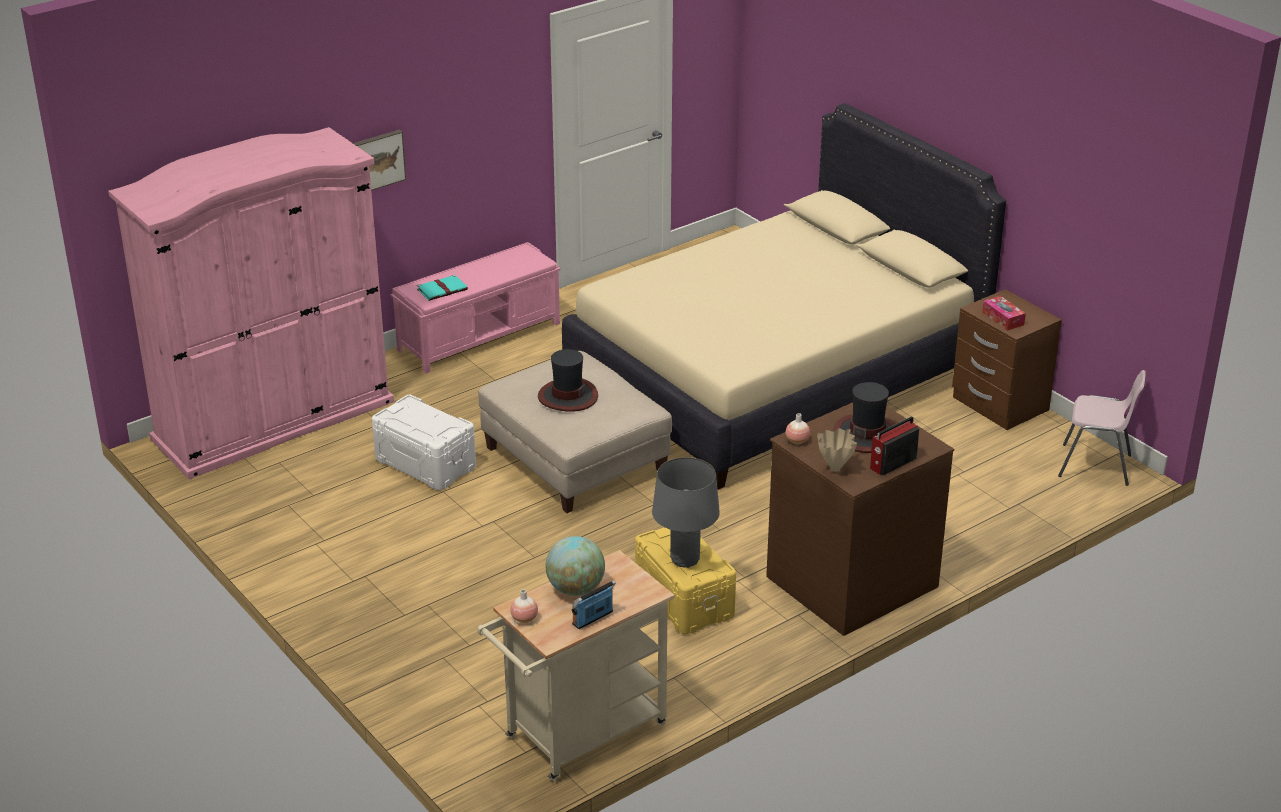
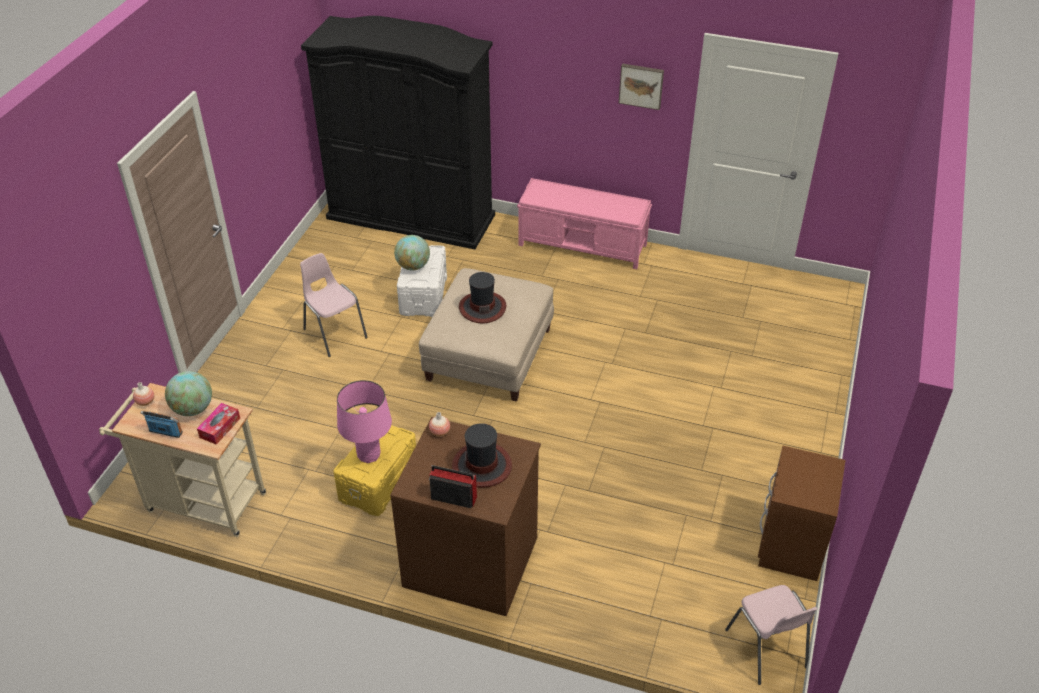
camera: 55 degrees right, 10 degrees up
pink wardrobe [108,127,394,480] -> black wardrobe [301,16,495,249]
picture [353,130,406,191] -> picture moved to [619,63,664,110]
turquoise book [417,274,468,301] -> none
beige bed [562,103,1006,490] -> none
grey table lamp [652,457,720,568] -> pink table lamp [337,380,392,463]
beige vase [817,428,857,472] -> none
tissue box [982,296,1026,331] -> tissue box moved to [197,403,240,445]
none -> pink chair [300,253,368,357]
none -> globe [394,235,430,271]

